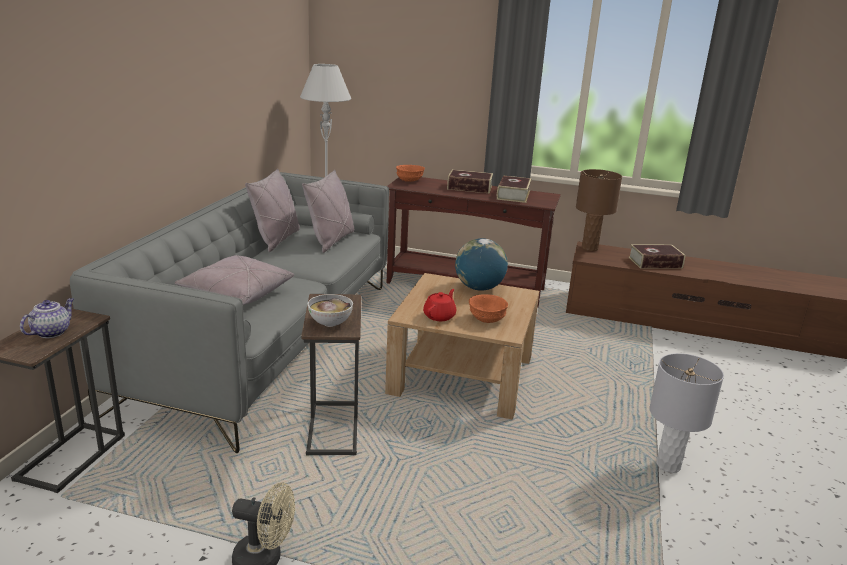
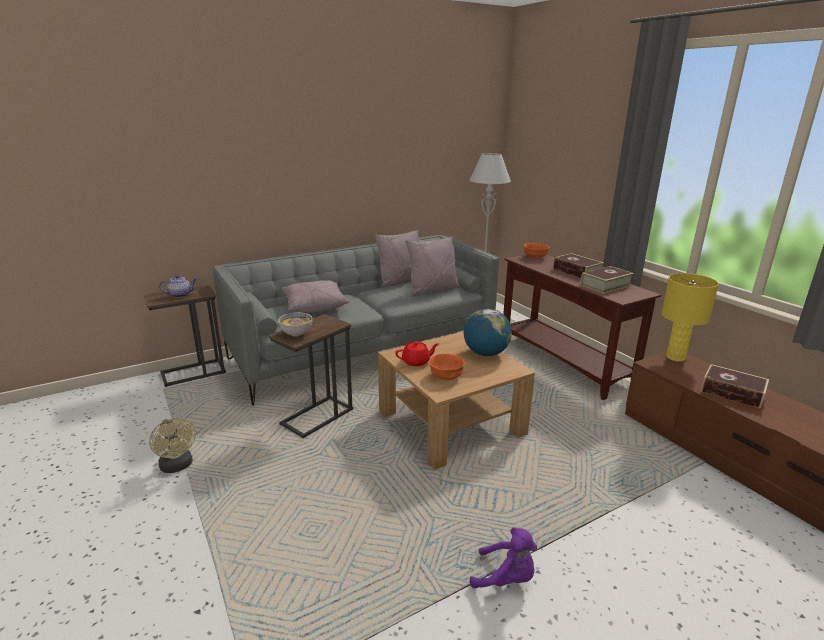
camera: 45 degrees right, 0 degrees up
brown table lamp [576,169,622,251] -> yellow table lamp [661,273,719,362]
grey table lamp [649,353,724,473] -> purple plush toy [470,528,537,588]

